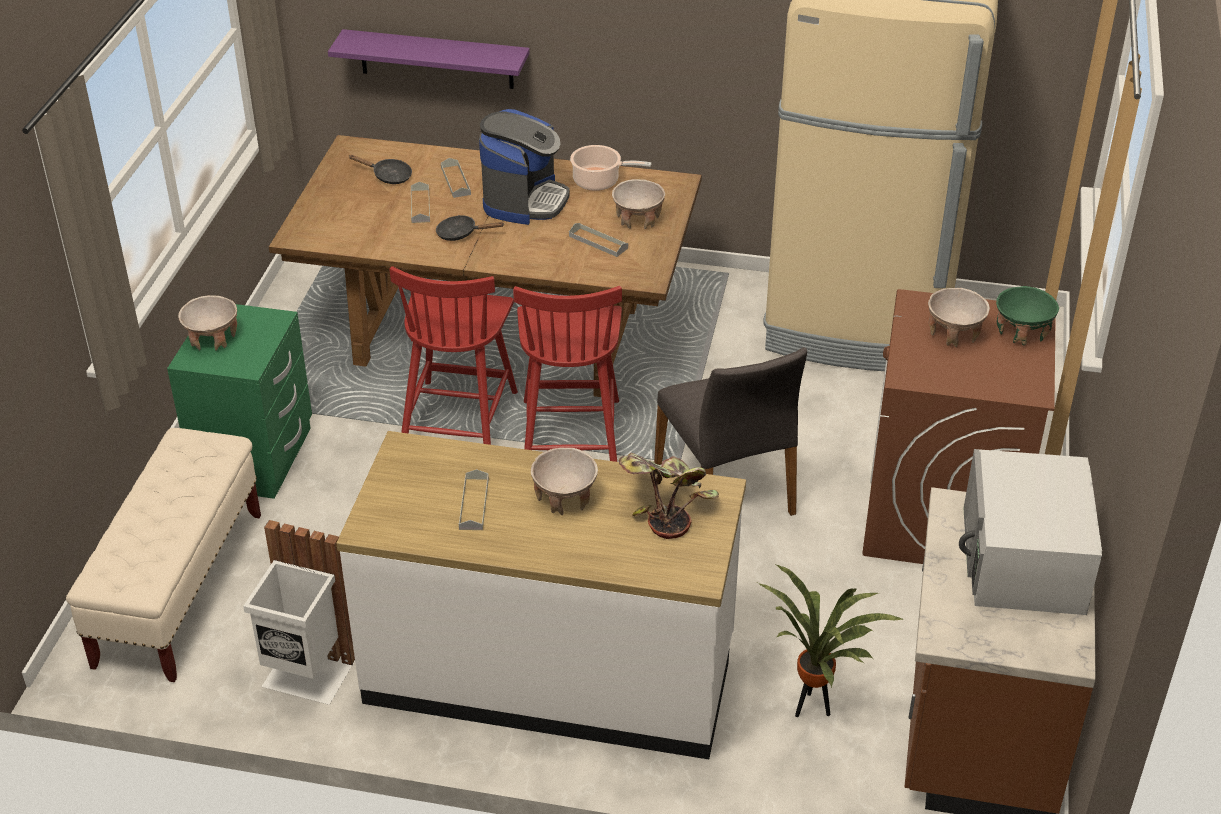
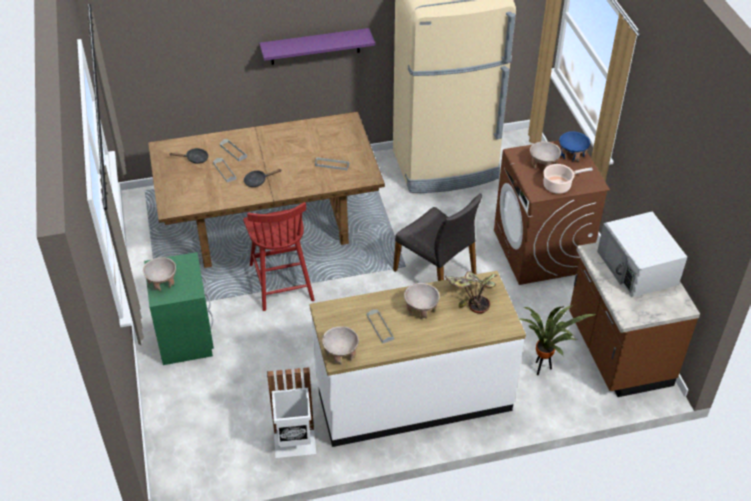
camera: 25 degrees left, 5 degrees up
beige bench [66,428,261,682] -> none
purple shelf [328,29,530,89] -> purple shelf moved to [260,28,375,65]
coffee machine [479,109,570,225] -> none
red chair [513,286,622,462] -> none
cooking pot [570,145,651,191] -> cooking pot moved to [543,164,593,194]
beige bowl [612,179,665,229] -> beige bowl moved to [322,326,359,364]
green bowl [996,286,1059,345] -> blue bowl [559,131,590,162]

